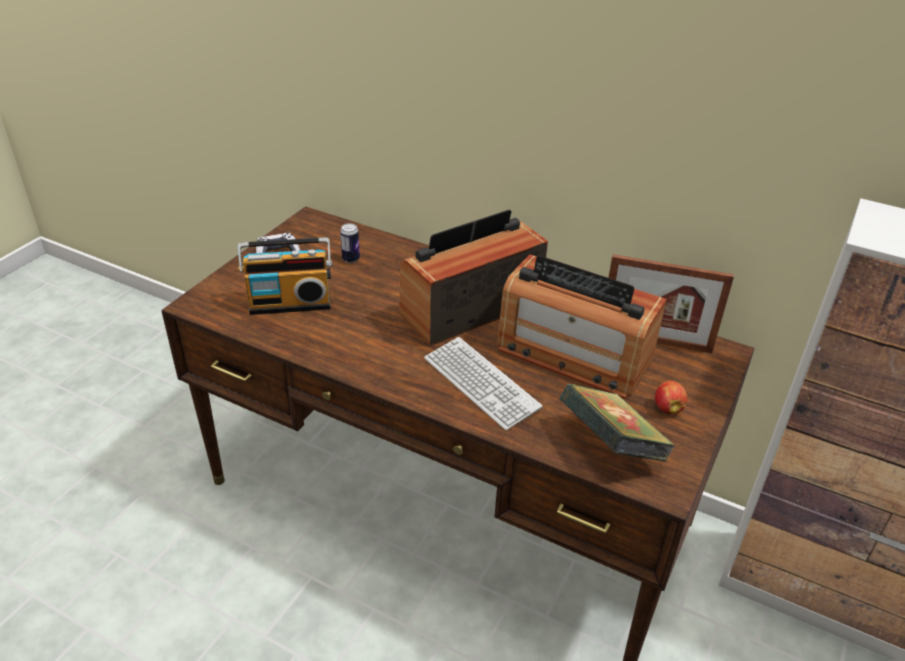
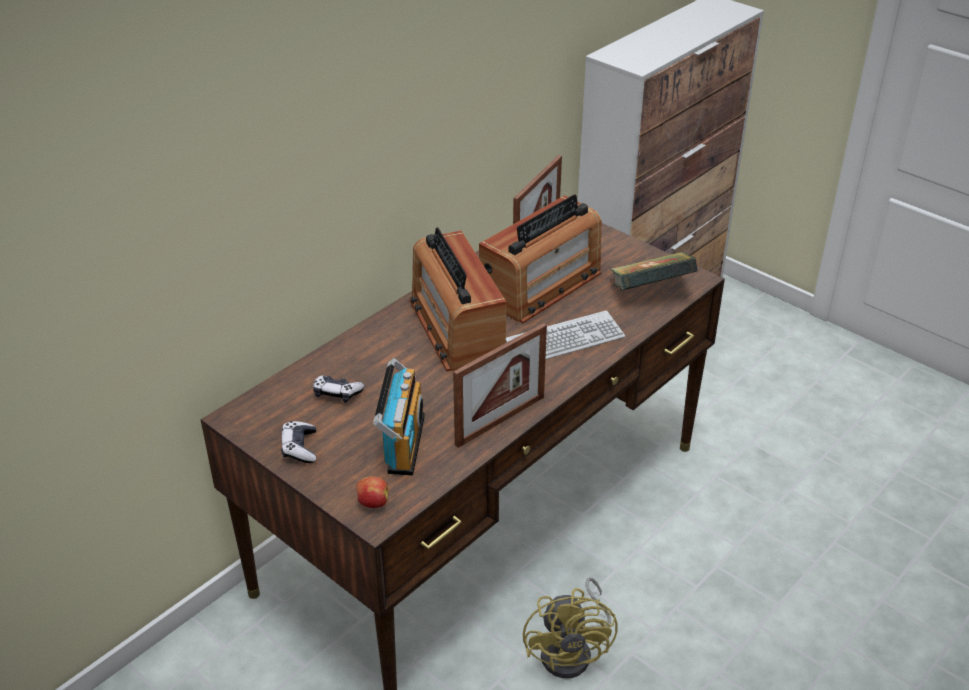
camera: 75 degrees left, 0 degrees up
can [340,223,360,263] -> game controller [313,375,364,403]
apple [655,381,688,414] -> apple moved to [356,476,388,508]
none -> picture frame [453,323,547,448]
none -> yellow fan [523,578,617,678]

